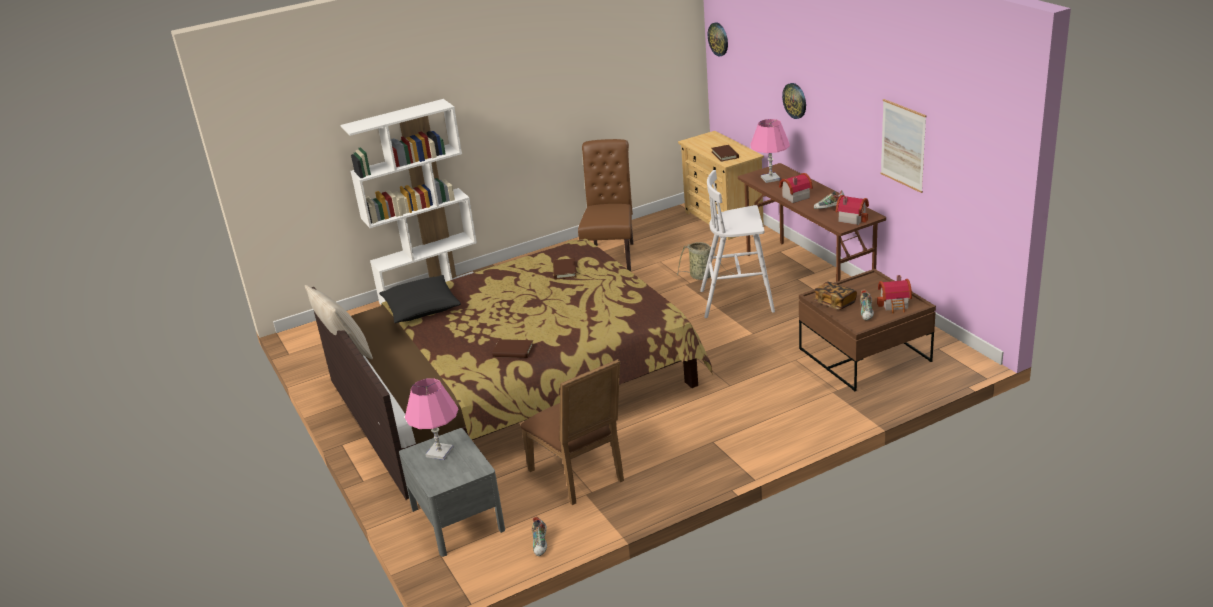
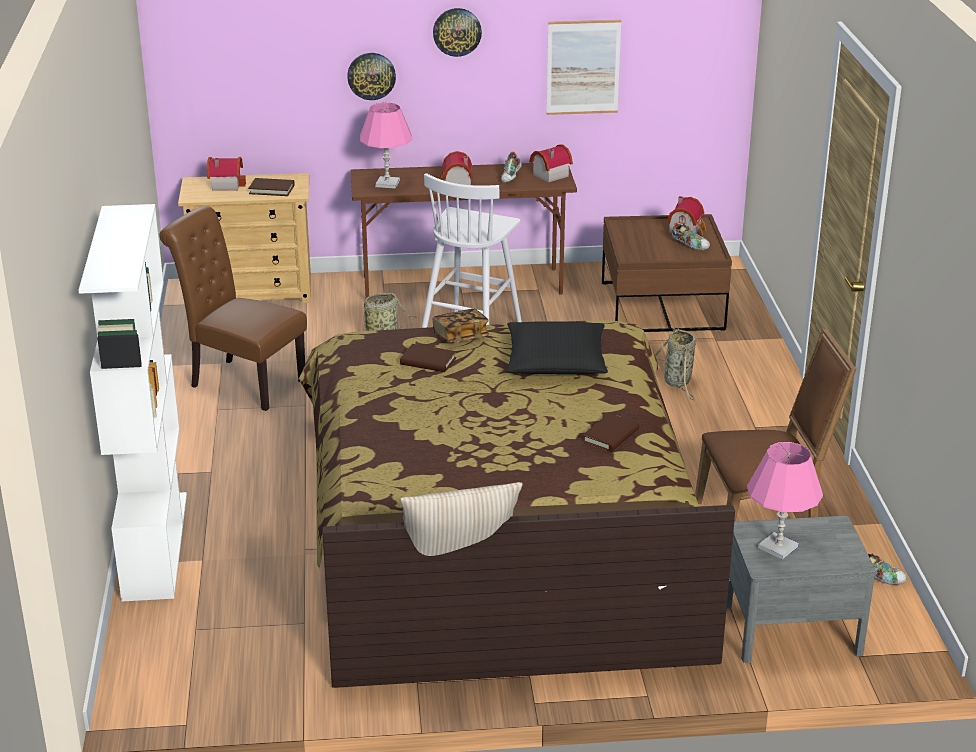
camera: 70 degrees left, 0 degrees up
black pillow [379,275,461,323] -> black pillow moved to [506,321,608,374]
wall clock [708,23,728,56] -> wall clock moved to [433,8,482,57]
book [813,282,857,310] -> book moved to [432,309,489,343]
none -> toy house [207,157,246,191]
none -> basket [655,327,696,400]

